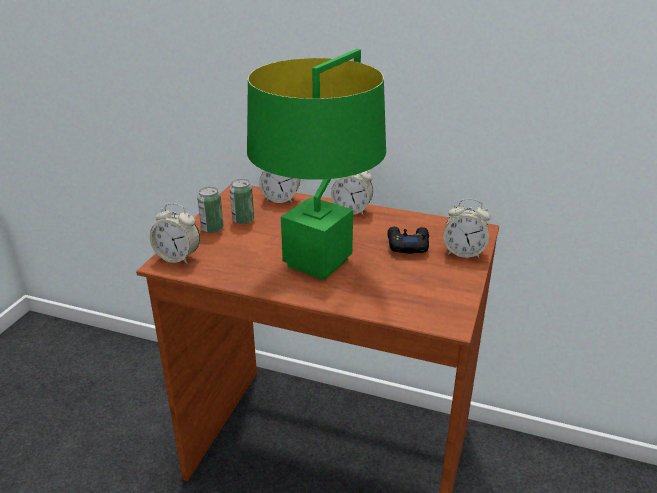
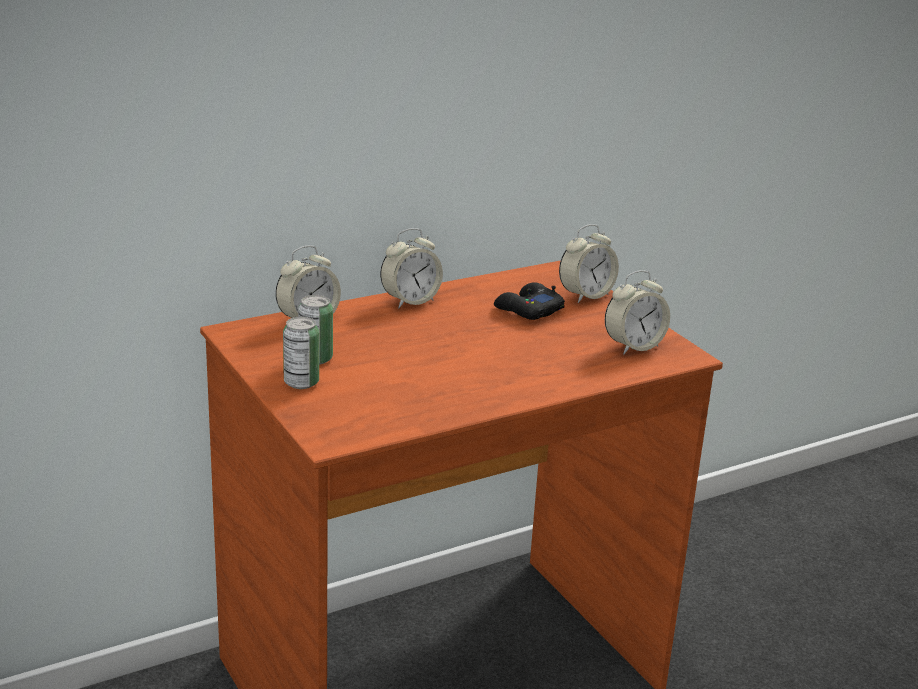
camera: 50 degrees left, 5 degrees down
alarm clock [150,203,200,264] -> alarm clock moved to [605,270,670,354]
green table lamp [247,49,386,280] -> none

